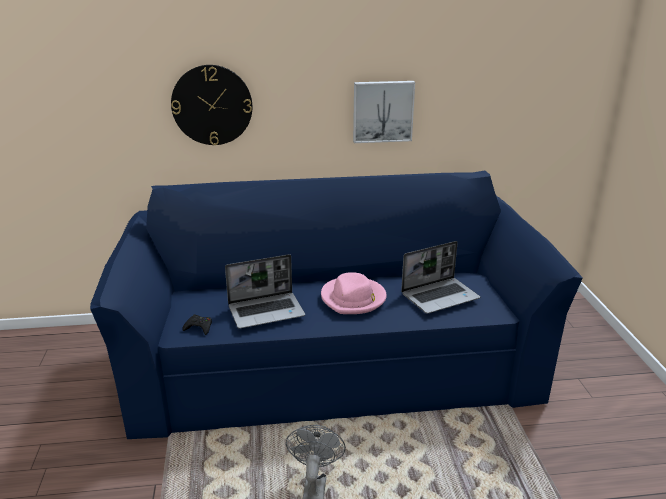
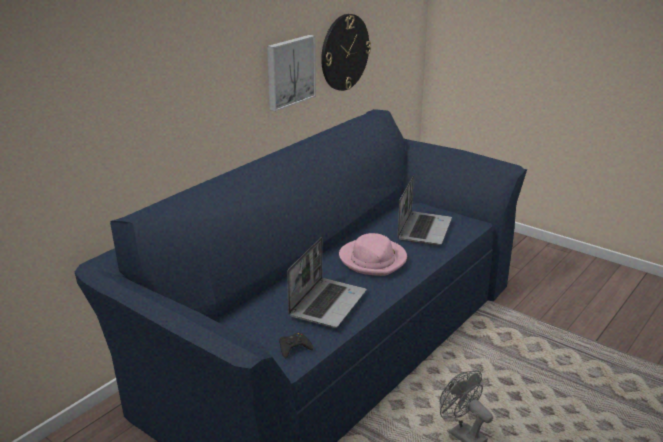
camera: 45 degrees left, 0 degrees up
wall clock [171,65,252,145] -> wall clock moved to [321,14,371,91]

